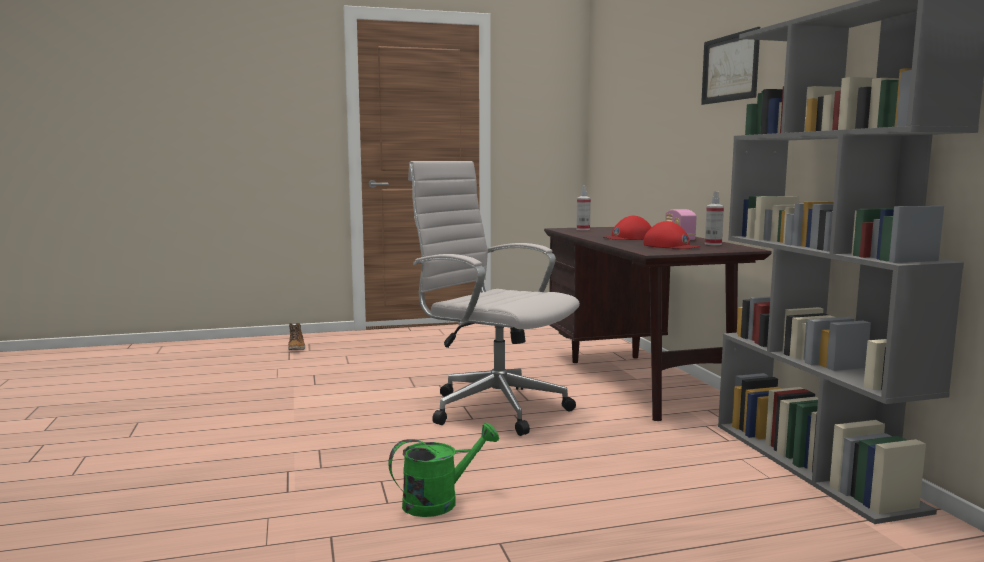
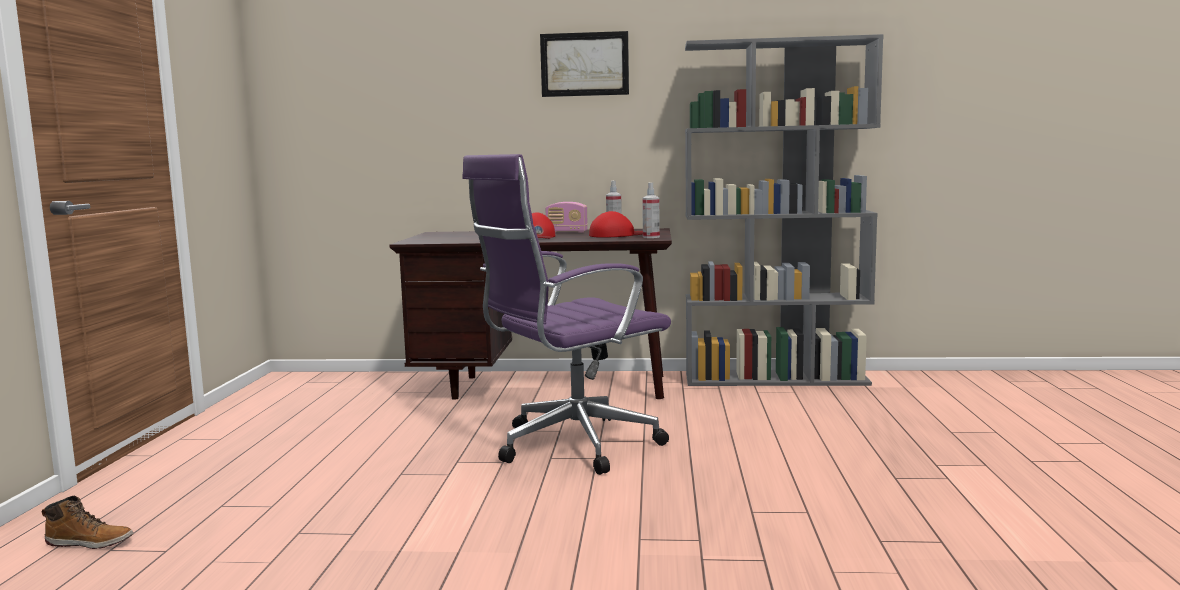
camera: 70 degrees left, 0 degrees up
green watering can [389,423,499,517] -> none
white office chair [408,161,580,436] -> purple office chair [462,154,671,475]
spray bottle [576,186,591,230] -> spray bottle moved to [642,182,660,238]

